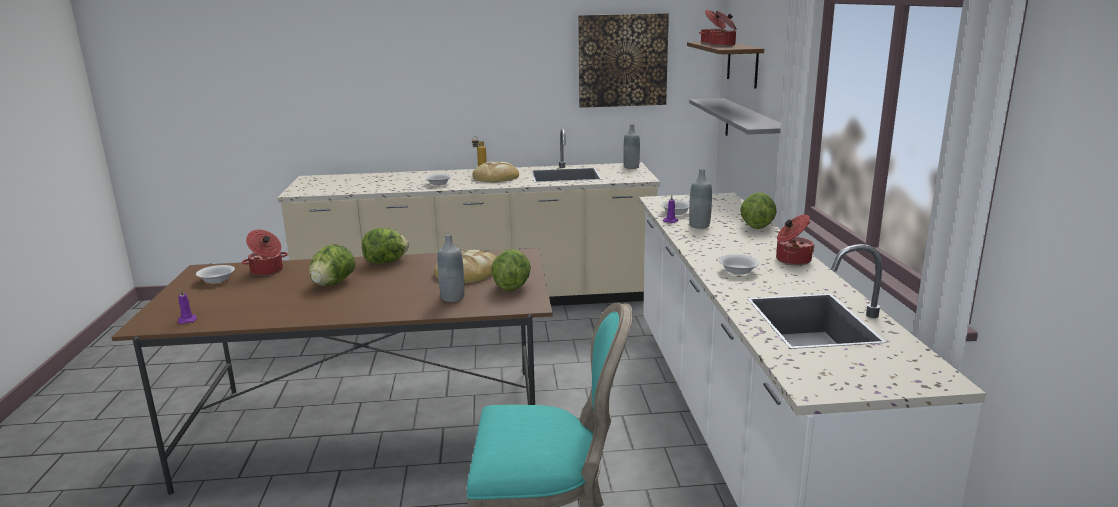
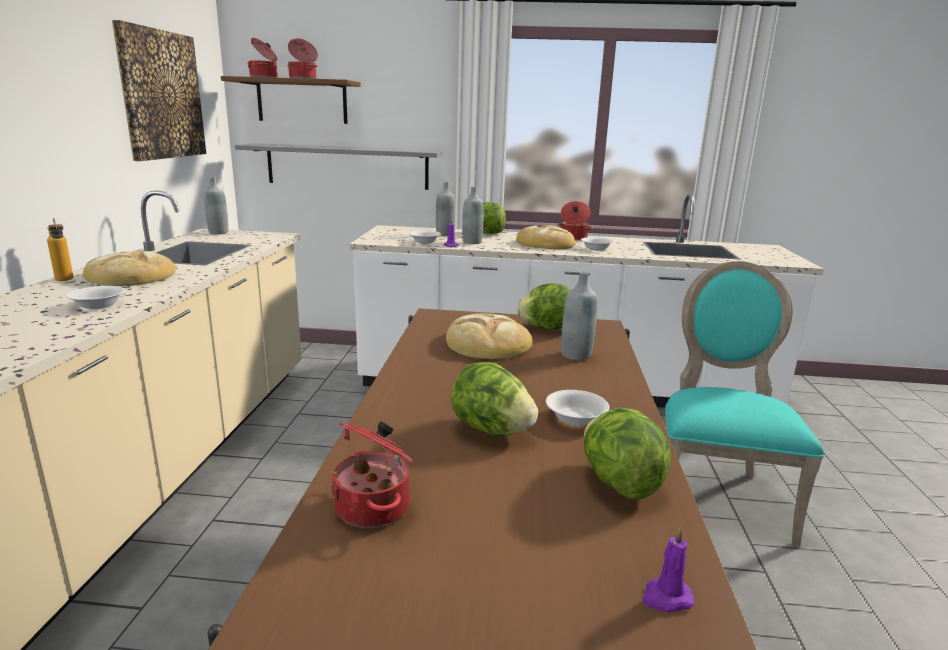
camera: 80 degrees left, 0 degrees up
white bowl [196,265,235,283] -> white bowl moved to [546,390,609,426]
lettuce [362,228,409,263] -> lettuce moved to [584,408,671,500]
none -> grey bottle [436,182,455,236]
none -> bread [516,225,576,250]

